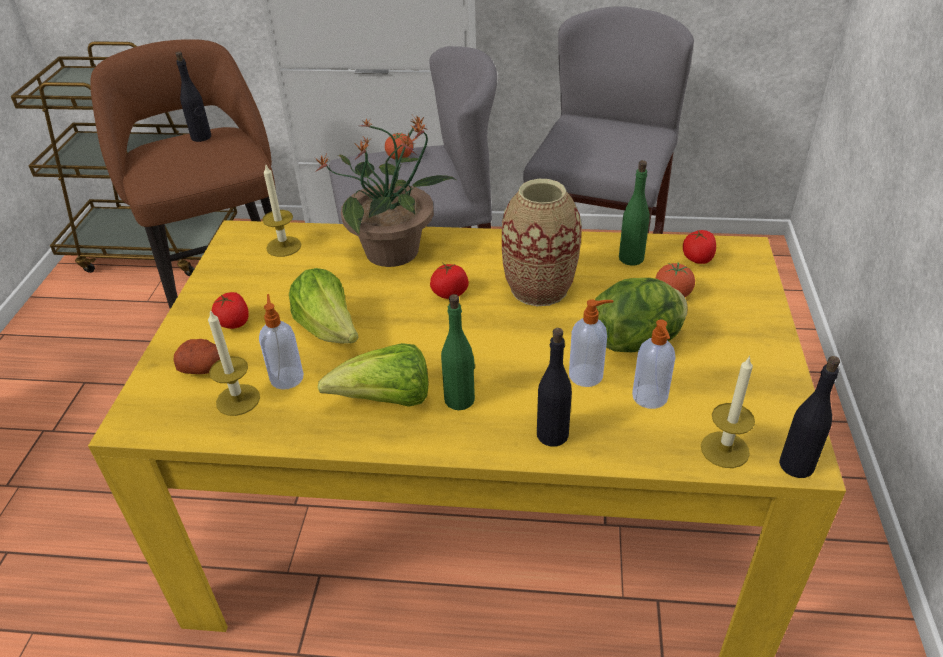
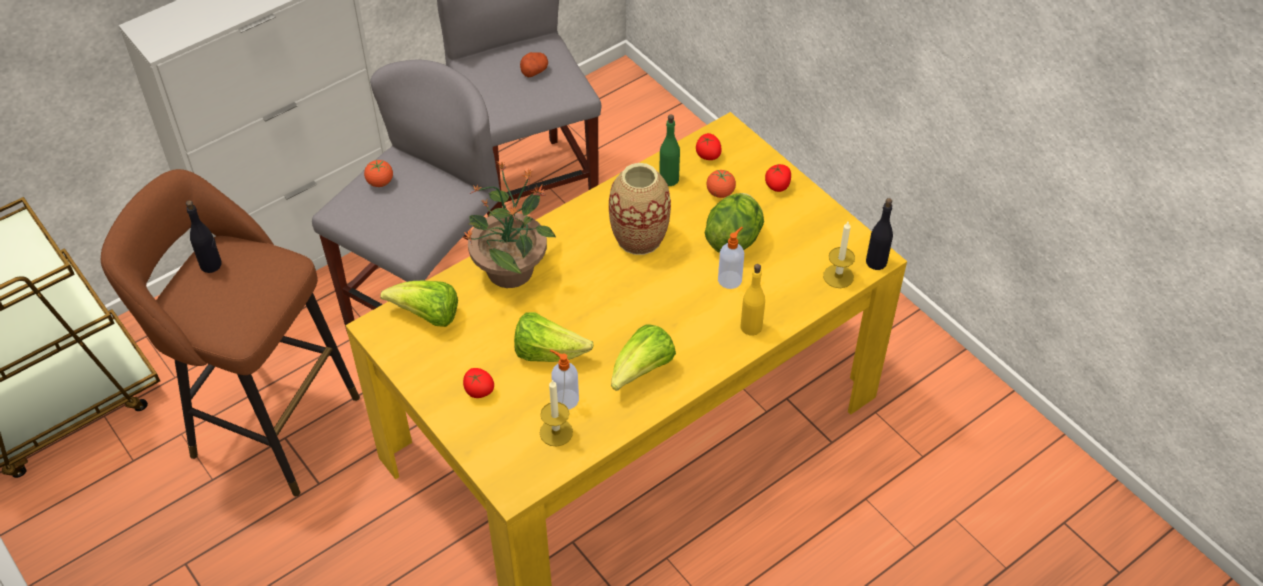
camera: 45 degrees left, 10 degrees up
potato [174,339,220,374] -> potato moved to [520,52,548,78]
candle [262,163,301,257] -> lettuce [380,281,458,327]
tomato [430,263,469,299] -> tomato moved to [765,164,791,192]
green bottle [441,294,475,410] -> none
black bottle [537,328,572,447] -> yellow bottle [741,264,765,336]
soap dispenser [632,320,676,409] -> none

